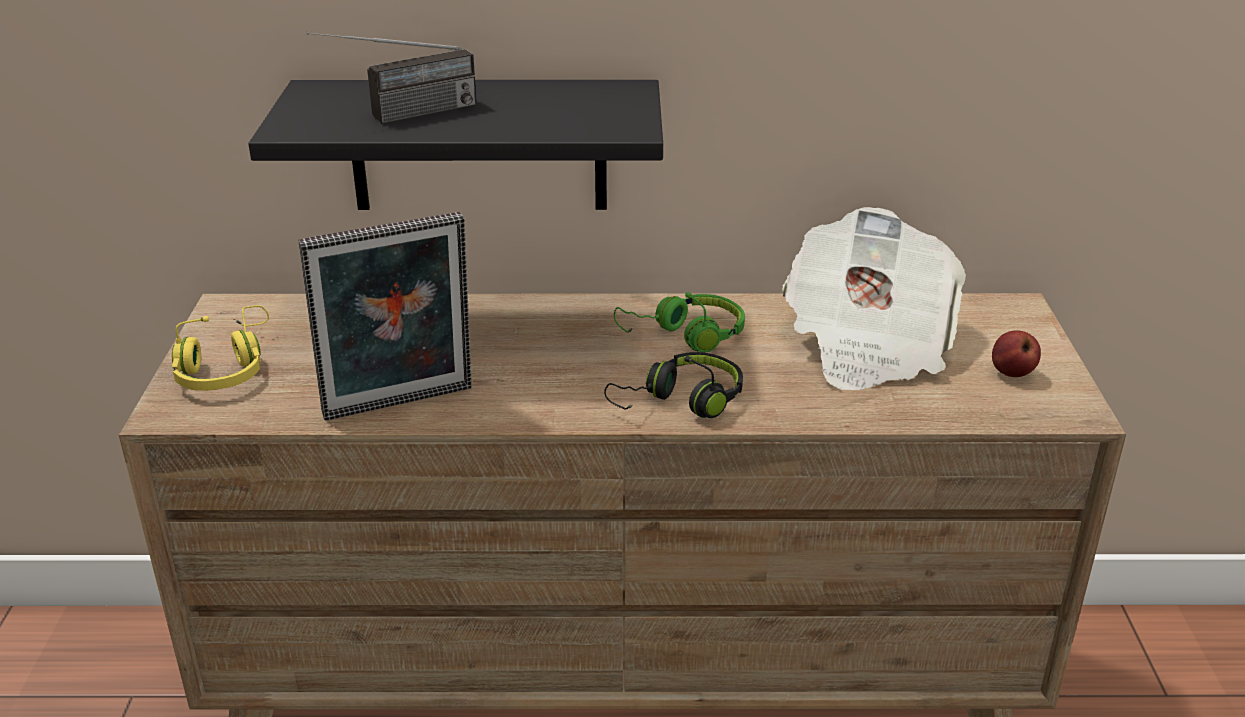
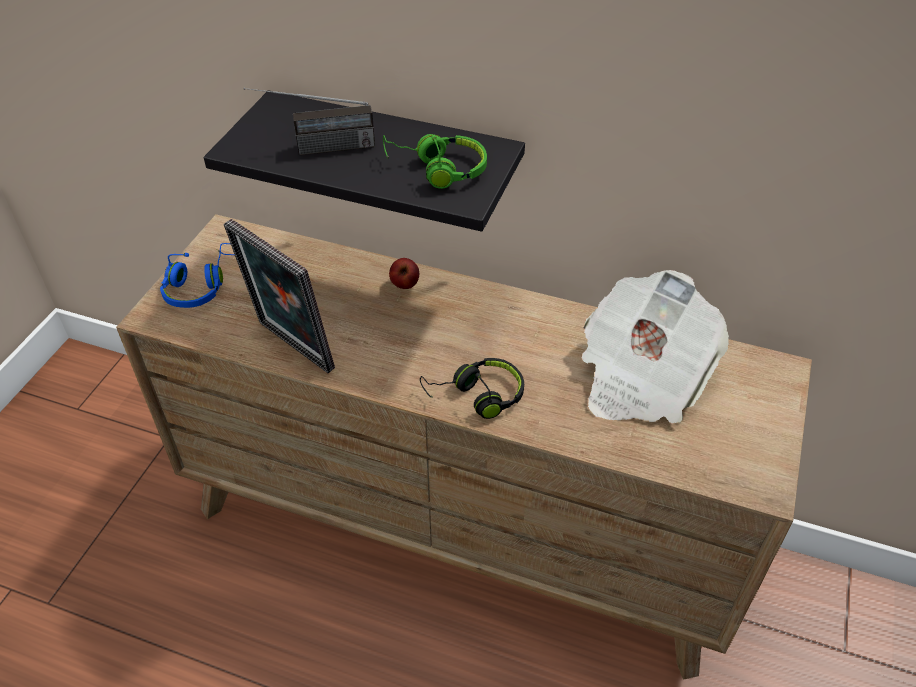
camera: 20 degrees right, 15 degrees up
yellow headphones [172,305,269,391] -> blue headphones [160,243,235,308]
picture frame [298,212,472,421] -> picture frame turned 45 degrees clockwise [223,219,335,373]
green headphones [614,292,745,353] -> green headphones moved to [383,134,487,189]
apple [992,330,1041,377] -> apple moved to [389,258,419,289]

